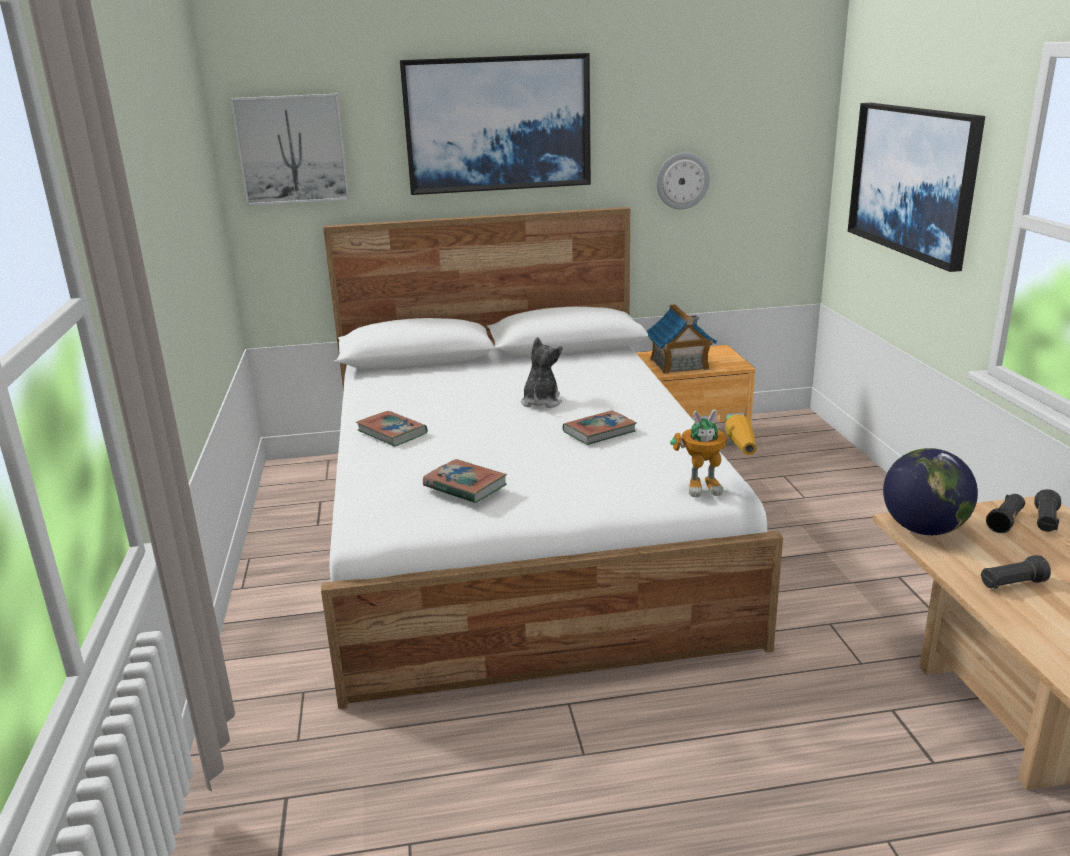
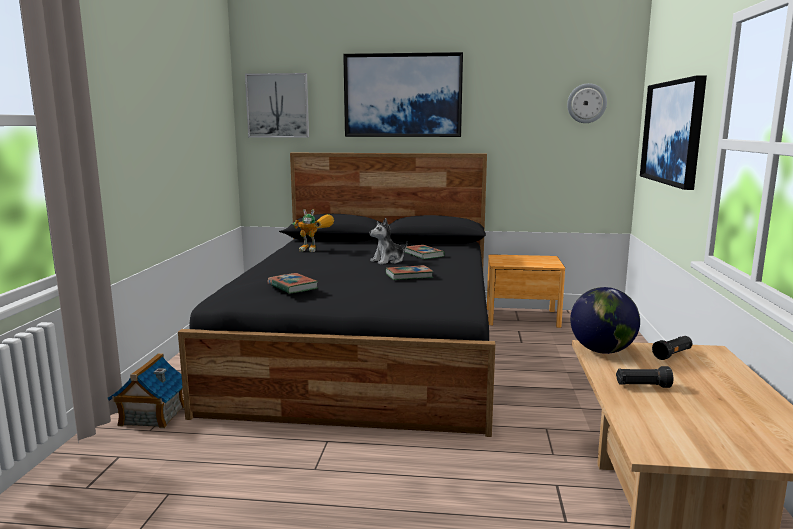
camera: 15 degrees right, 10 degrees down
white bed [321,207,783,709] -> black bed [178,153,495,437]
book [356,411,428,447] -> book moved to [405,245,445,259]
plush toy [521,337,562,408] -> plush toy turned 150 degrees counterclockwise [370,218,407,265]
toy house [646,304,717,374] -> toy house moved to [108,353,184,428]
wall clock [656,152,710,209] -> wall clock moved to [567,83,607,123]
toy robot [670,410,757,497] -> toy robot moved to [292,209,334,252]
black flashlight [1034,489,1061,532] -> none

